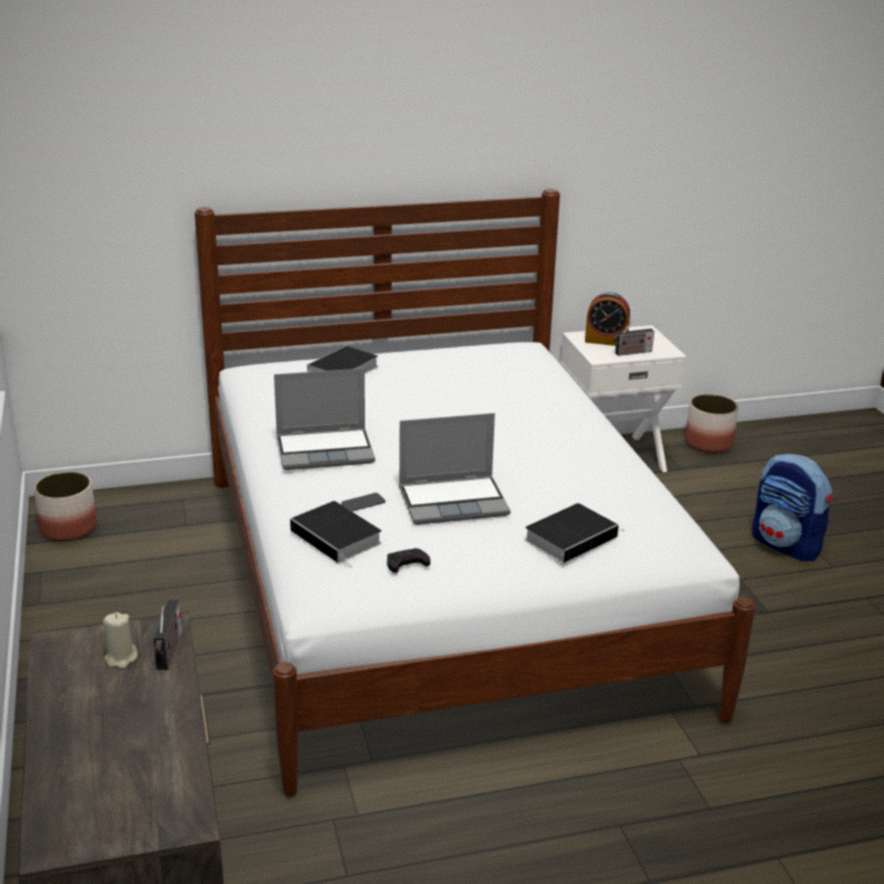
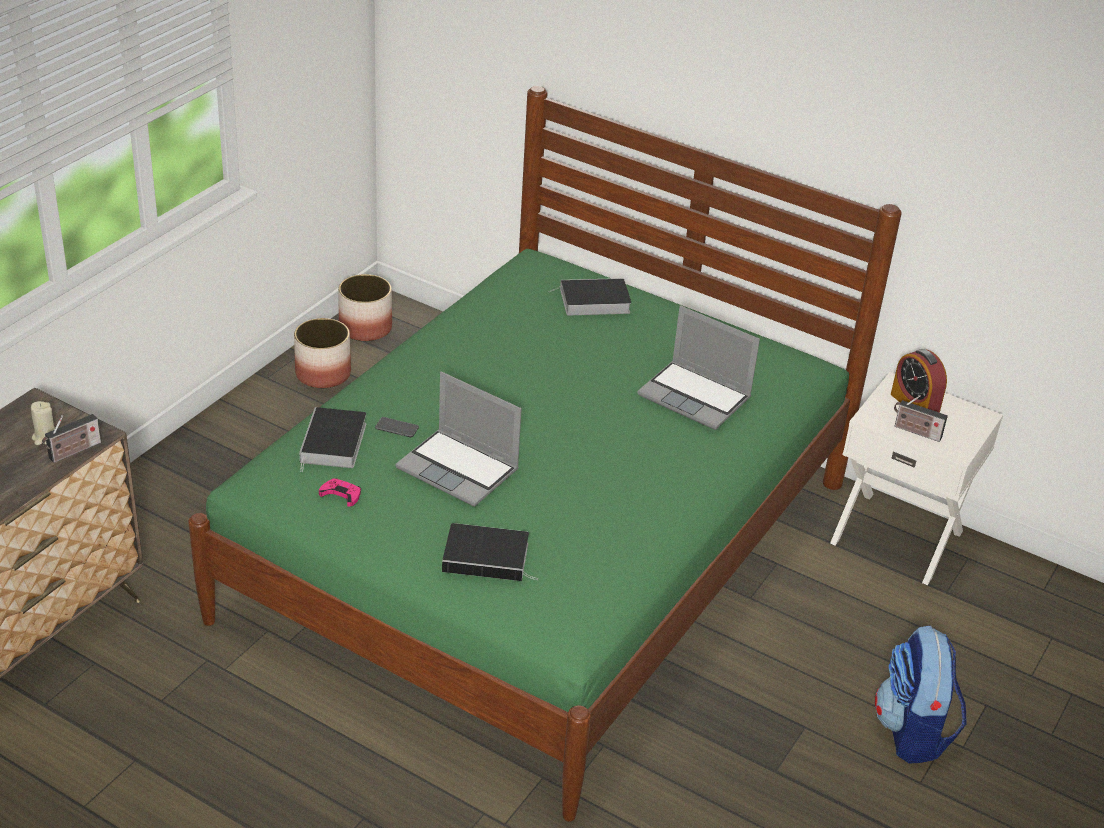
camera: 45 degrees right, 10 degrees up
white bed [195,189,755,797] -> green bed [188,86,902,822]
laptop [274,369,375,470] -> laptop moved to [637,305,760,430]
black game controller [387,548,430,573] -> pink game controller [319,478,361,506]
planter [685,394,738,453] -> planter moved to [294,318,351,388]

